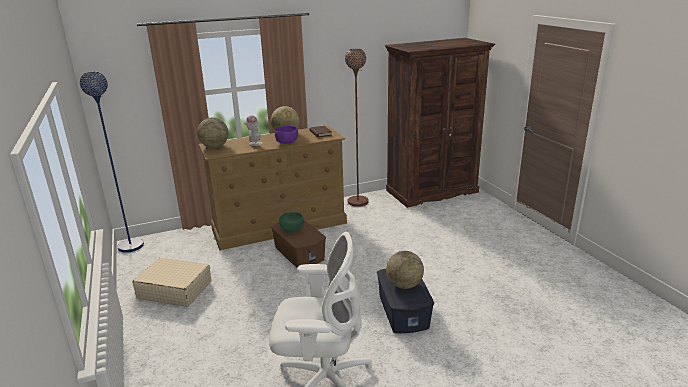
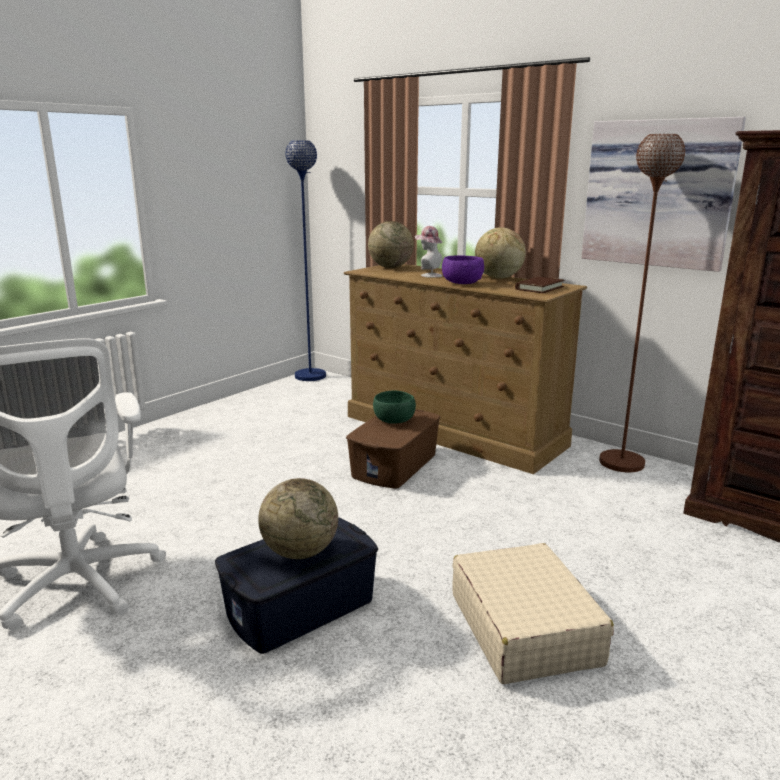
camera: 60 degrees right, 5 degrees down
beige suitcase [132,258,211,307] -> beige suitcase moved to [452,543,614,684]
none -> picture [581,117,746,272]

